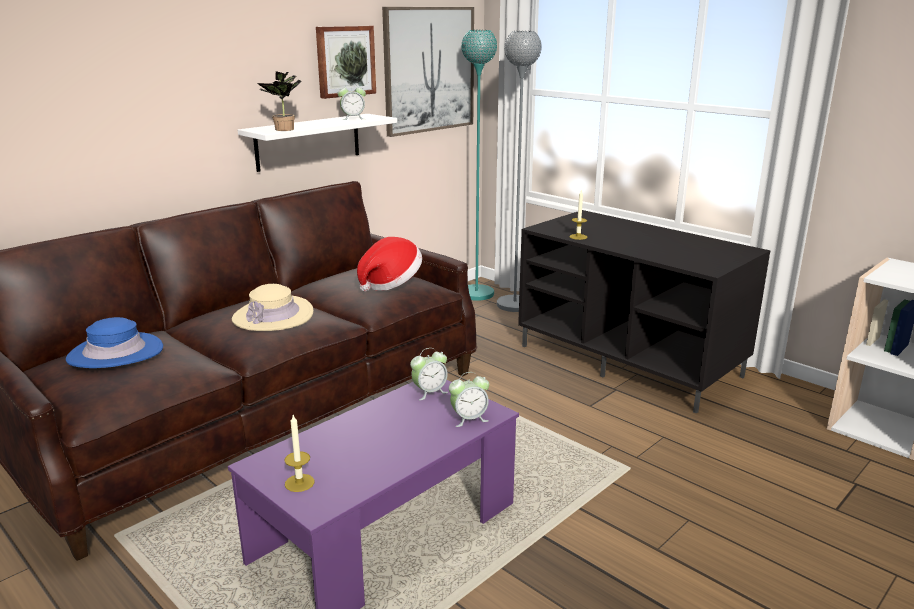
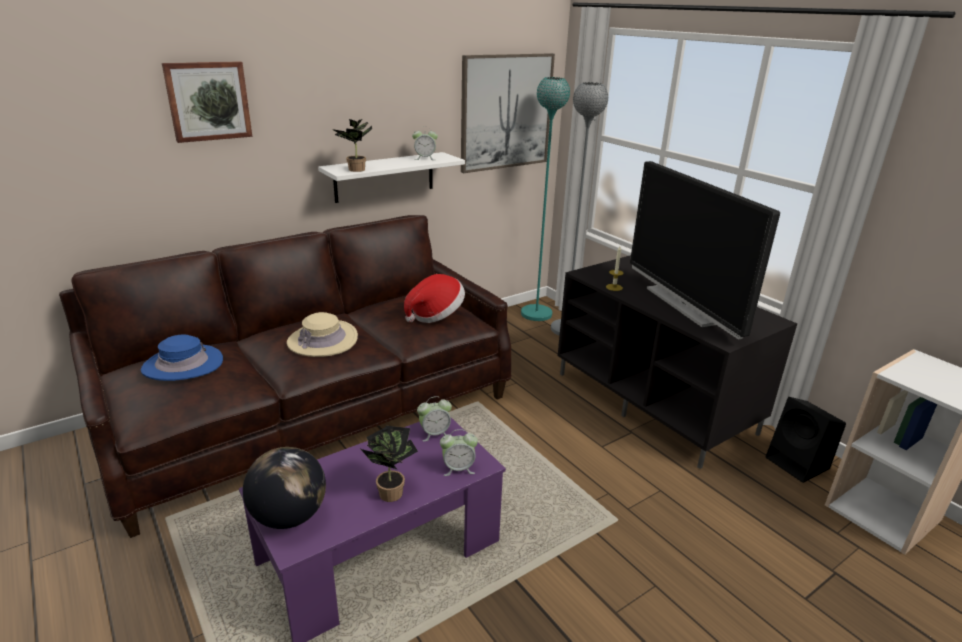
camera: 10 degrees right, 5 degrees up
candle [285,415,314,492] -> globe [243,447,326,529]
picture [316,26,376,99] -> picture moved to [162,61,252,143]
none -> potted plant [361,425,418,502]
none -> television [630,161,780,339]
none -> black speaker [765,397,846,483]

